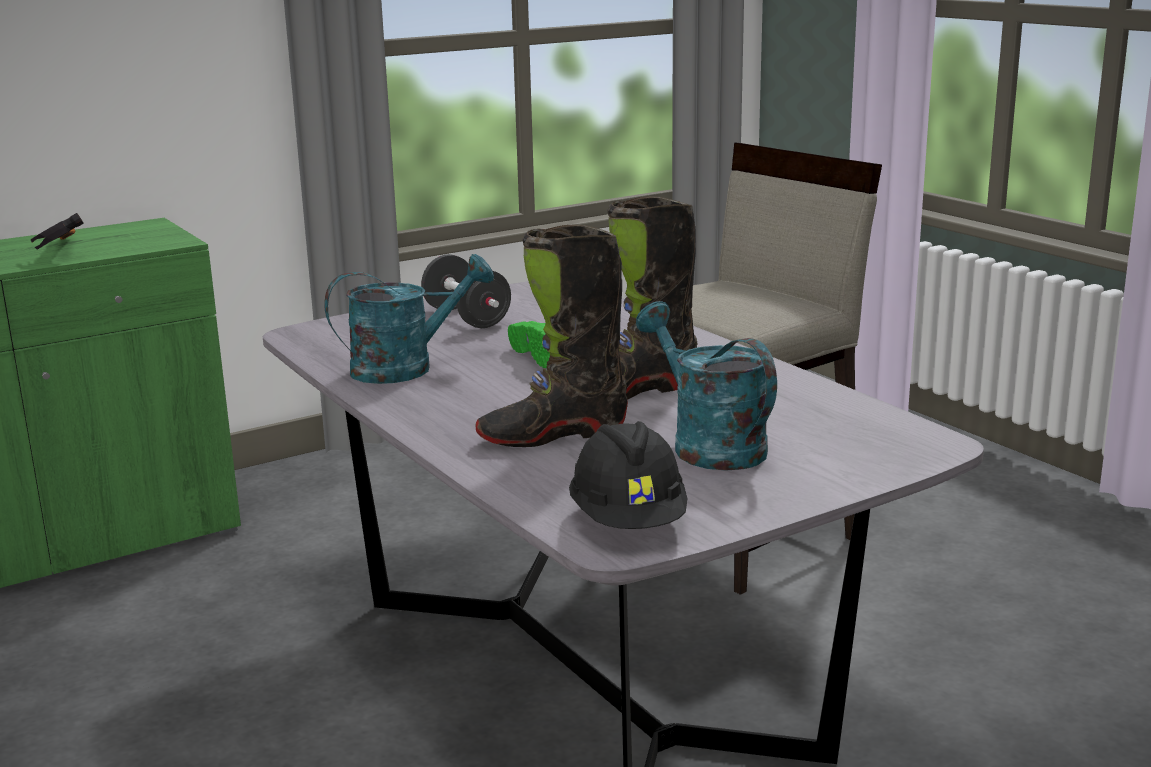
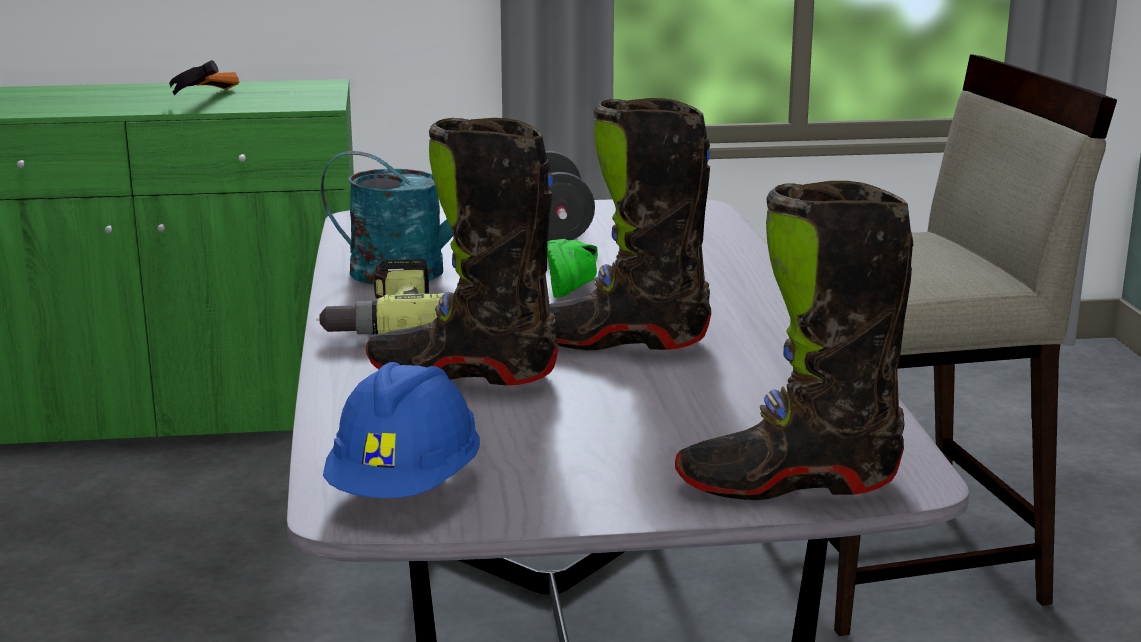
camera: 25 degrees right, 0 degrees up
black hard hat [569,421,687,529] -> blue hard hat [323,362,480,498]
turquoise watering can [636,301,777,471] -> none
none -> power drill [316,259,445,335]
none -> black boot [675,181,913,500]

